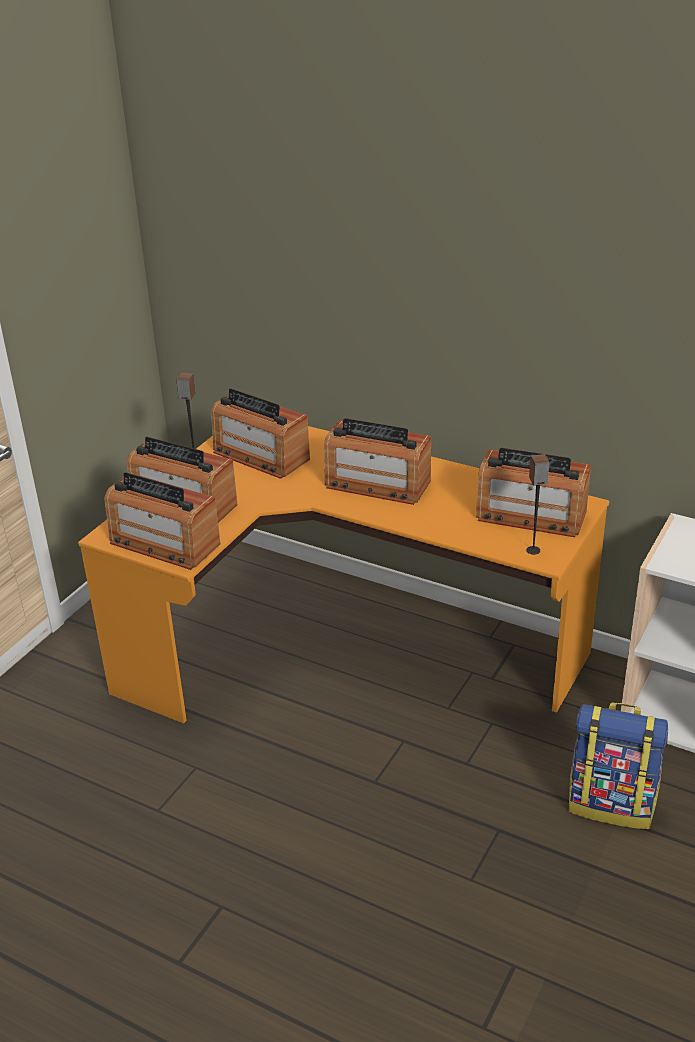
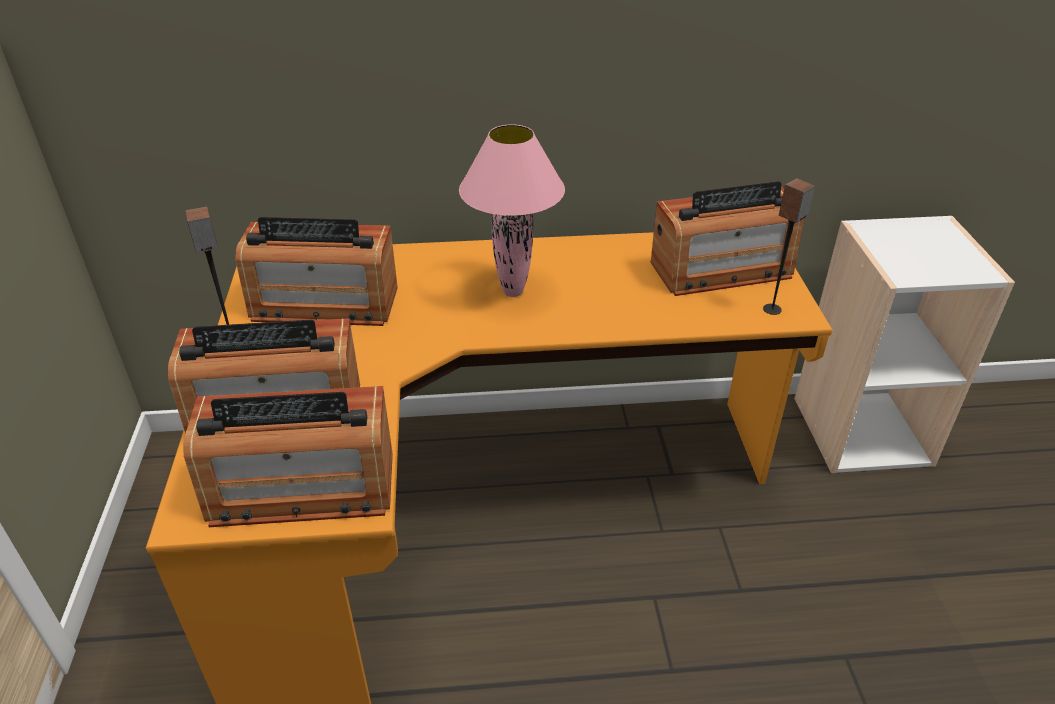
camera: 35 degrees left, 5 degrees up
radio [324,418,431,505] -> pink table lamp [459,124,565,297]
backpack [569,702,668,829] -> none

